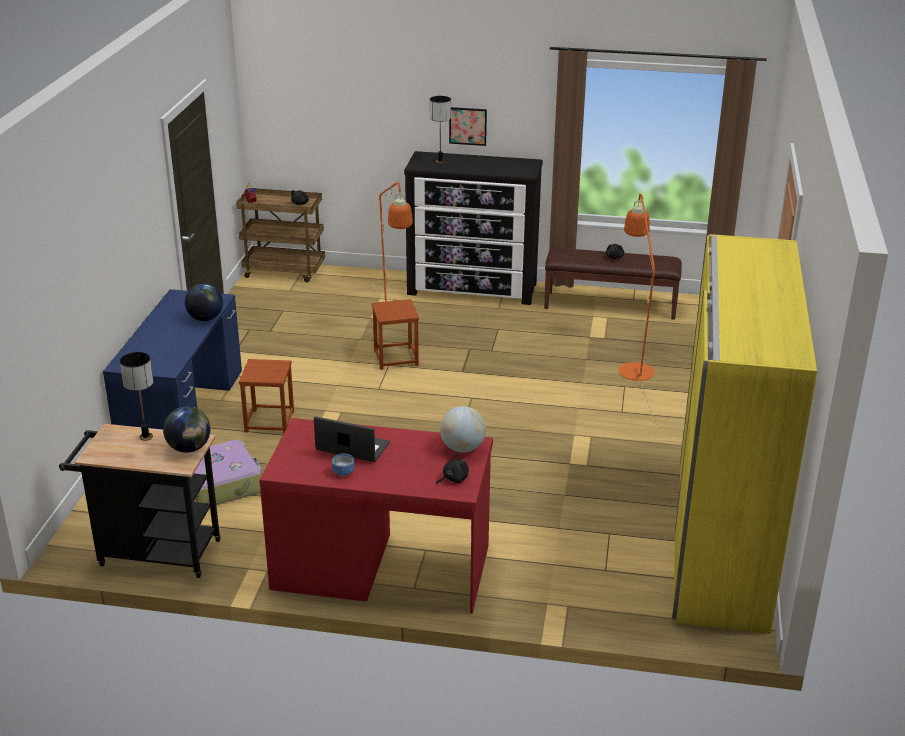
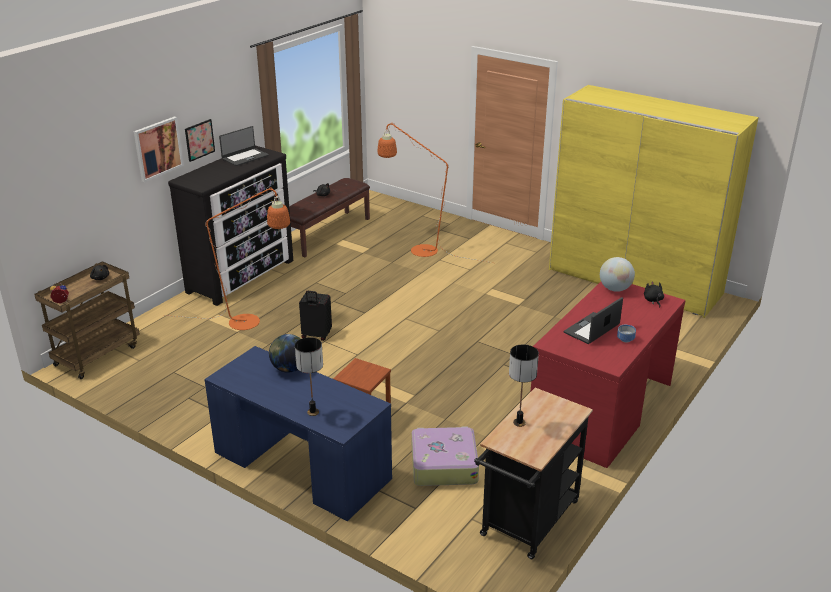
camera: 65 degrees left, 0 degrees up
globe [163,406,210,453] -> none
brown stool [372,299,419,370] -> black suitcase [299,291,332,341]
table lamp [430,96,451,164] -> table lamp moved to [295,337,323,416]
none -> picture [134,117,184,182]
none -> laptop [219,126,269,166]

